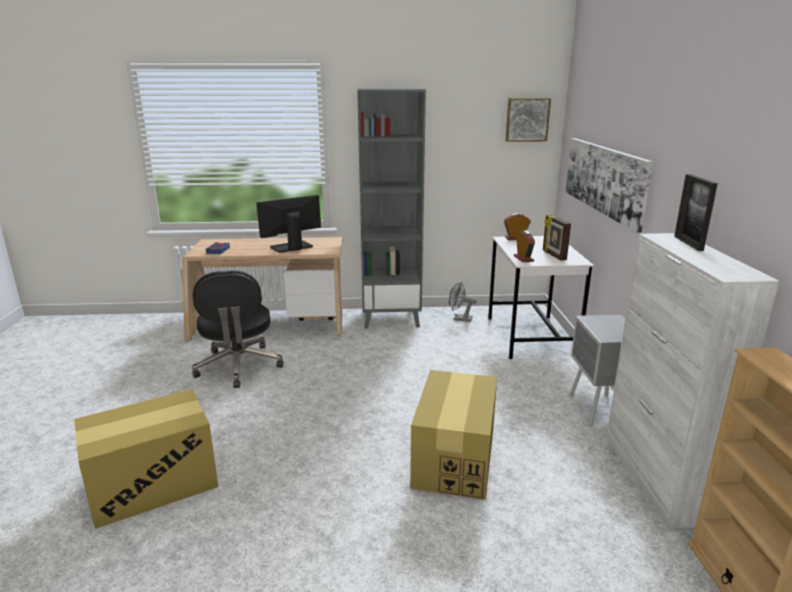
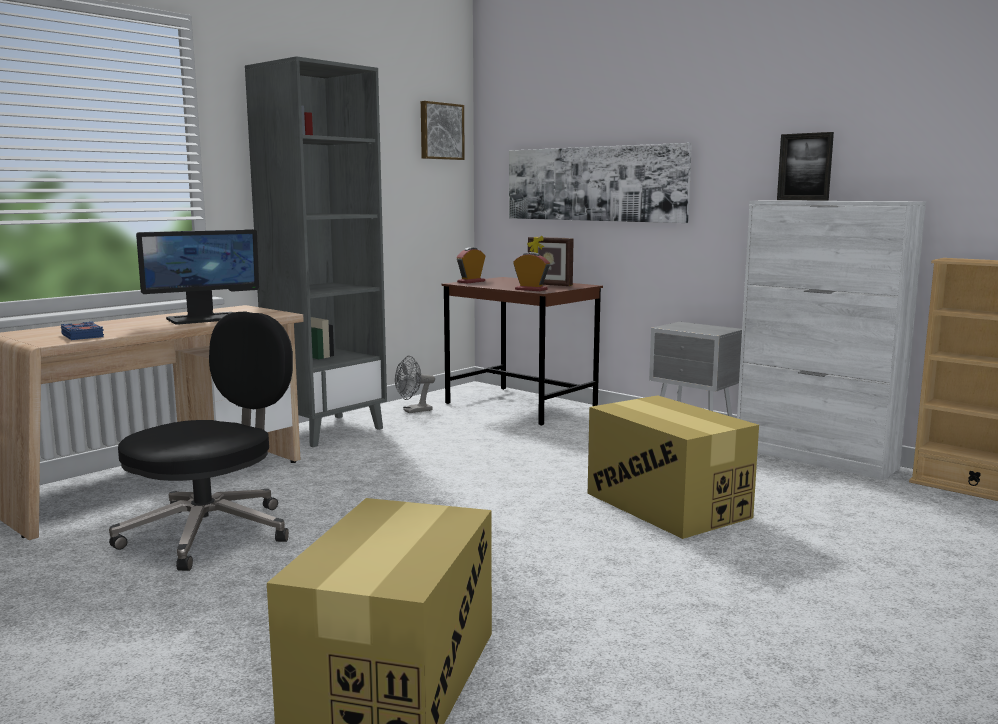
camera: 45 degrees left, 10 degrees down
black office chair [192,271,283,388] -> black office chair turned 90 degrees counterclockwise [109,312,293,571]
monitor [256,195,321,253] -> monitor turned 135 degrees counterclockwise [136,229,259,325]
white desk [488,236,594,359] -> brown desk [442,277,603,426]

